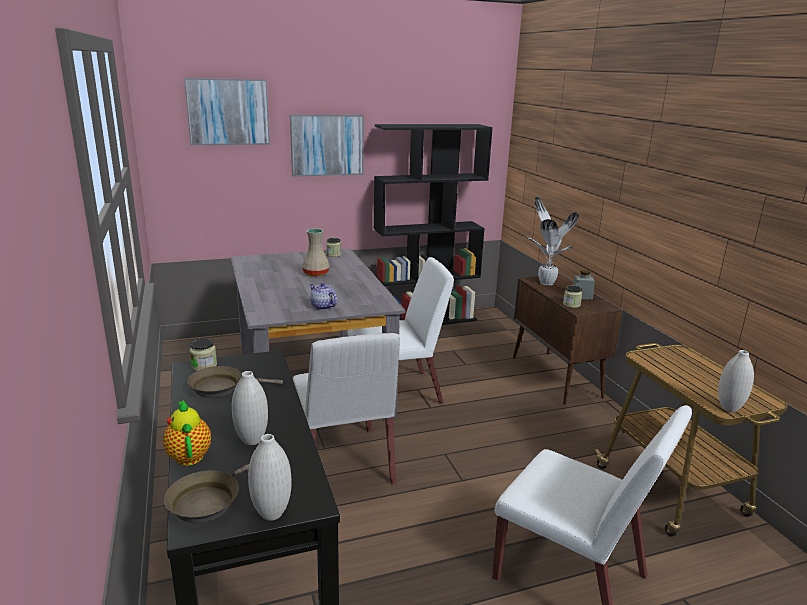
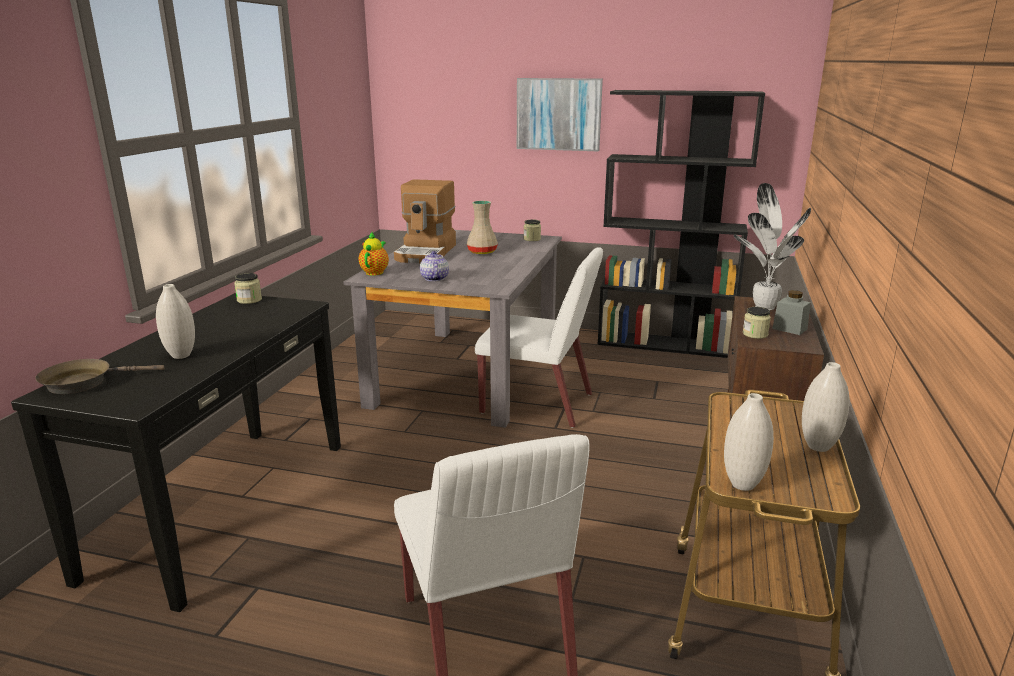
camera: 35 degrees right, 0 degrees up
teapot [163,401,211,466] -> teapot moved to [359,232,389,276]
picture [184,78,270,145] -> none
brown frying pan [187,366,283,398] -> none
white vase [248,434,292,521] -> white vase moved to [802,362,849,452]
white chair [293,333,400,485] -> none
none -> coffee machine [394,179,456,263]

